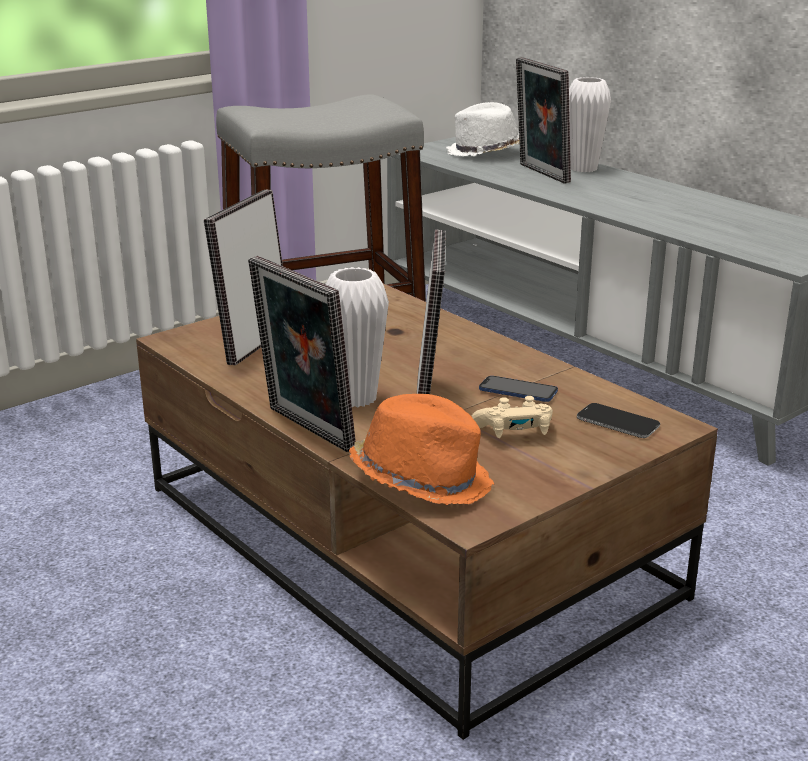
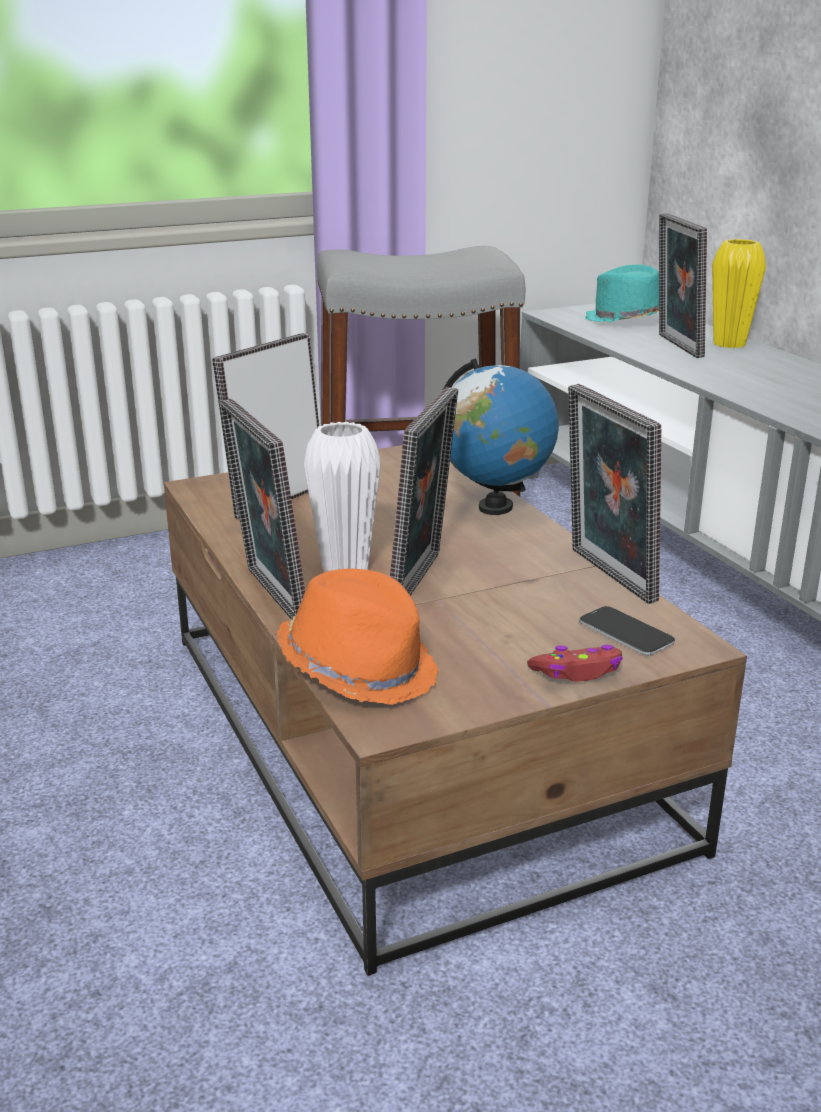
camera: 15 degrees right, 0 degrees up
white hat [446,102,520,156] -> turquoise hat [585,264,659,323]
beige game controller [471,396,553,438] -> none
phone [479,376,558,402] -> none
white vase [569,77,611,172] -> yellow vase [712,239,766,348]
none -> globe [442,358,559,515]
none -> red game controller [527,645,623,682]
none -> picture frame [568,384,661,604]

